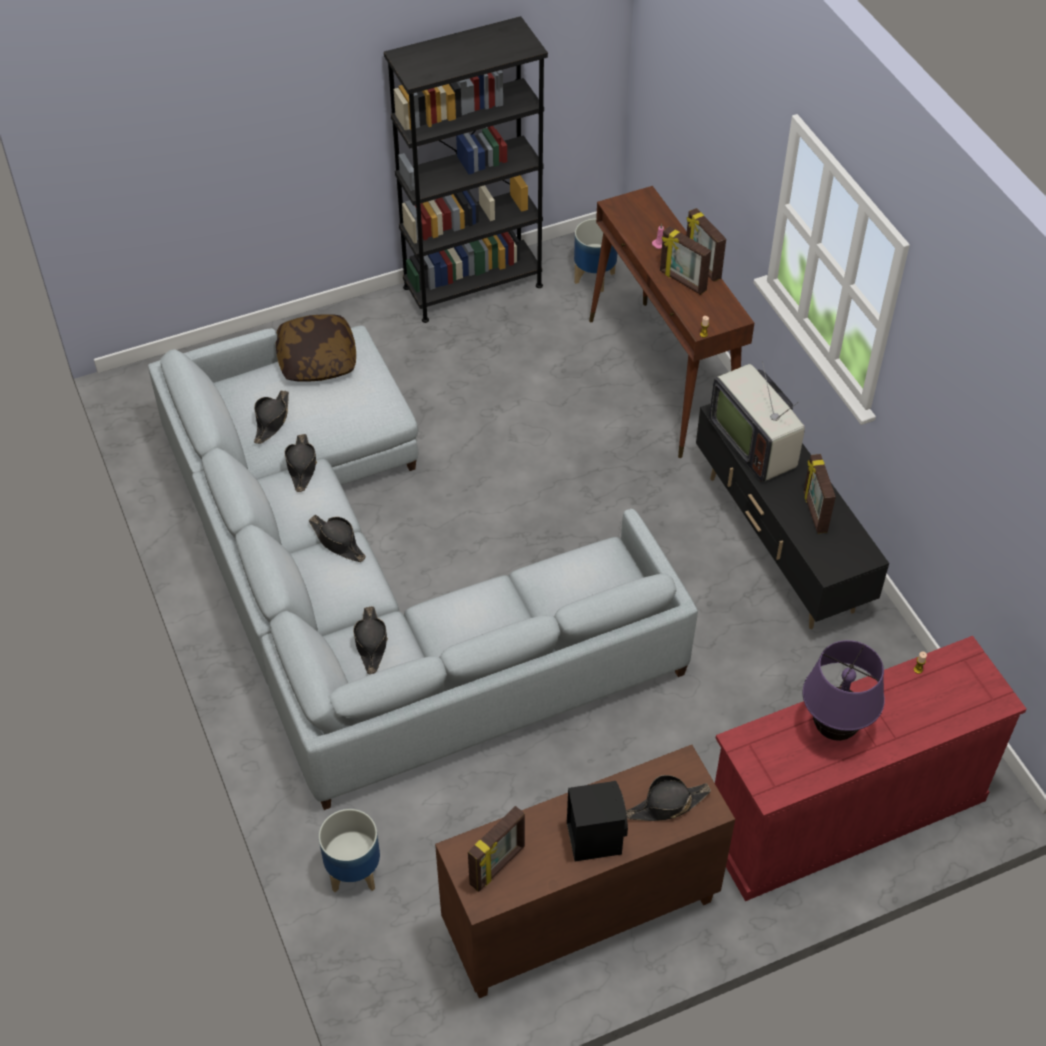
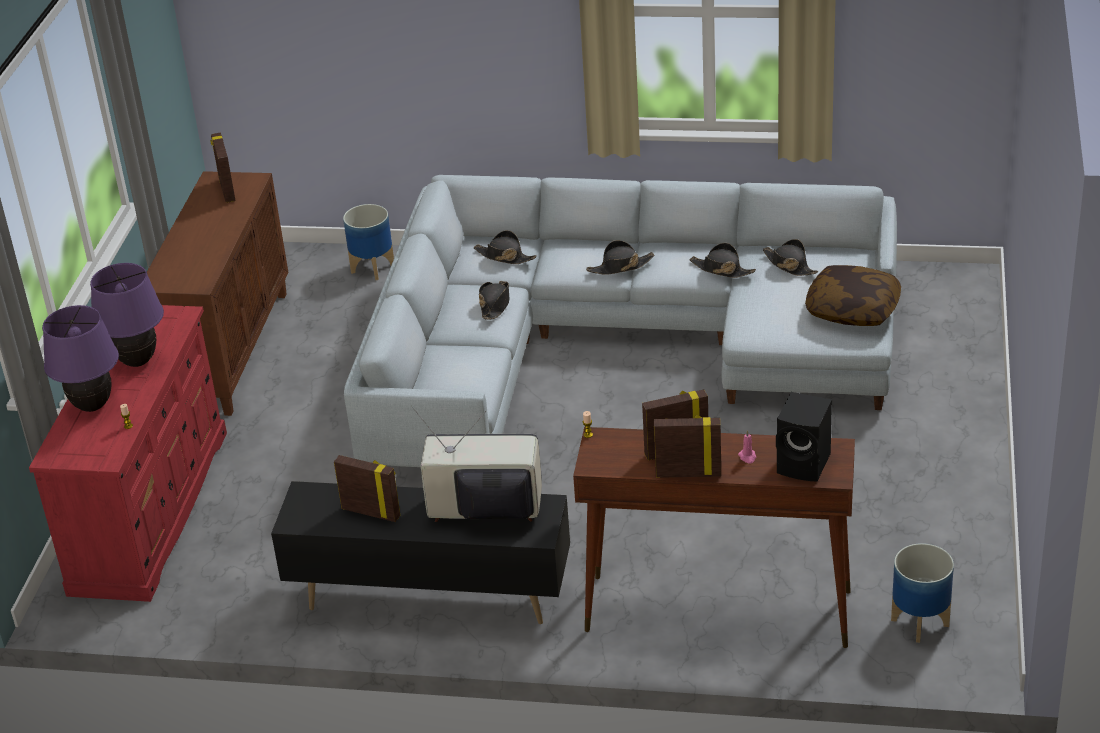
camera: 125 degrees right, 15 degrees down
black bookcase [384,16,548,323] -> none
black speaker [567,781,628,861] -> black speaker moved to [776,392,832,482]
black hat [626,775,711,821] -> black hat moved to [479,280,509,320]
none -> purple table lamp [42,305,119,412]

